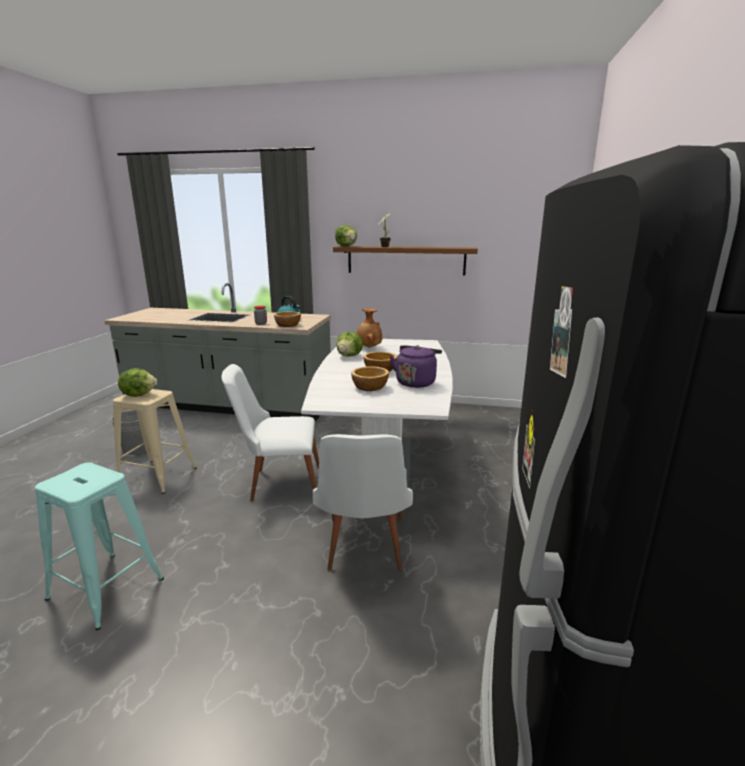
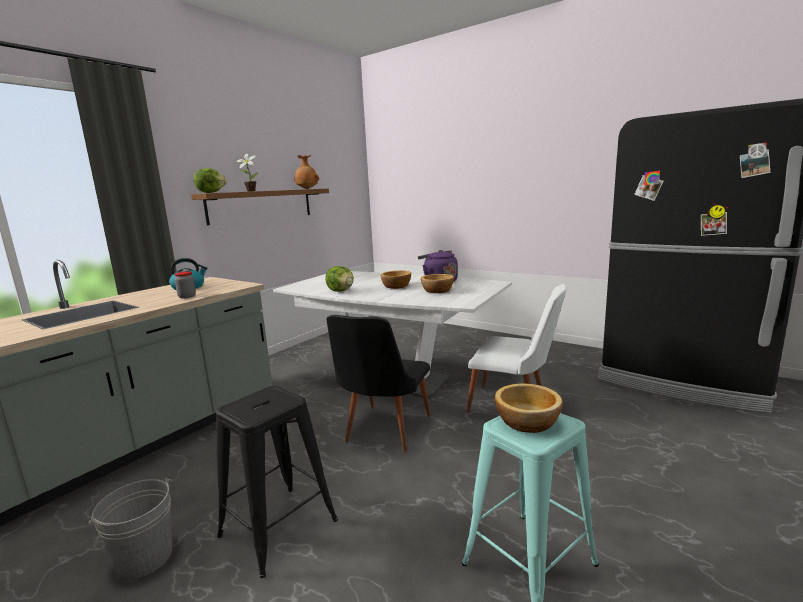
camera: 65 degrees left, 5 degrees down
beige stool [113,389,197,494] -> black stool [216,386,338,578]
lettuce [118,368,157,397] -> none
white chair [221,364,319,501] -> black chair [326,315,431,452]
bowl [274,311,301,327] -> bowl moved to [495,384,562,433]
brown vase [356,309,382,348] -> brown vase moved to [294,155,319,189]

